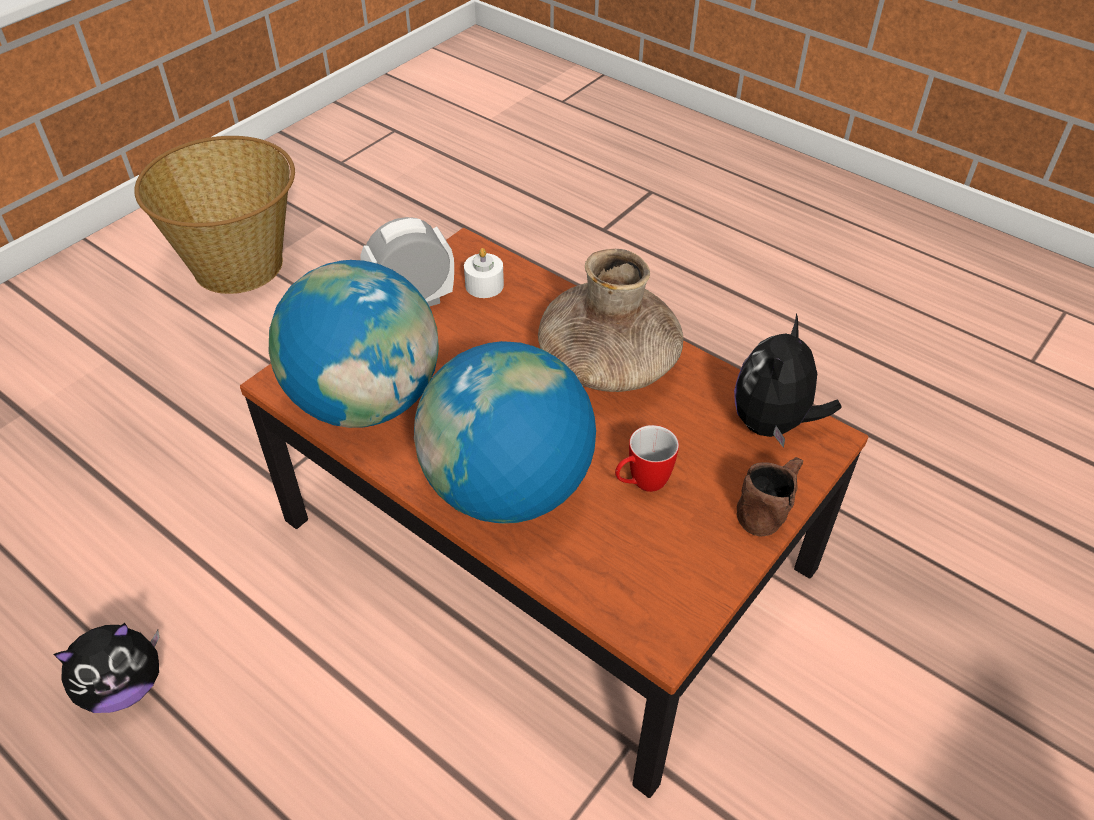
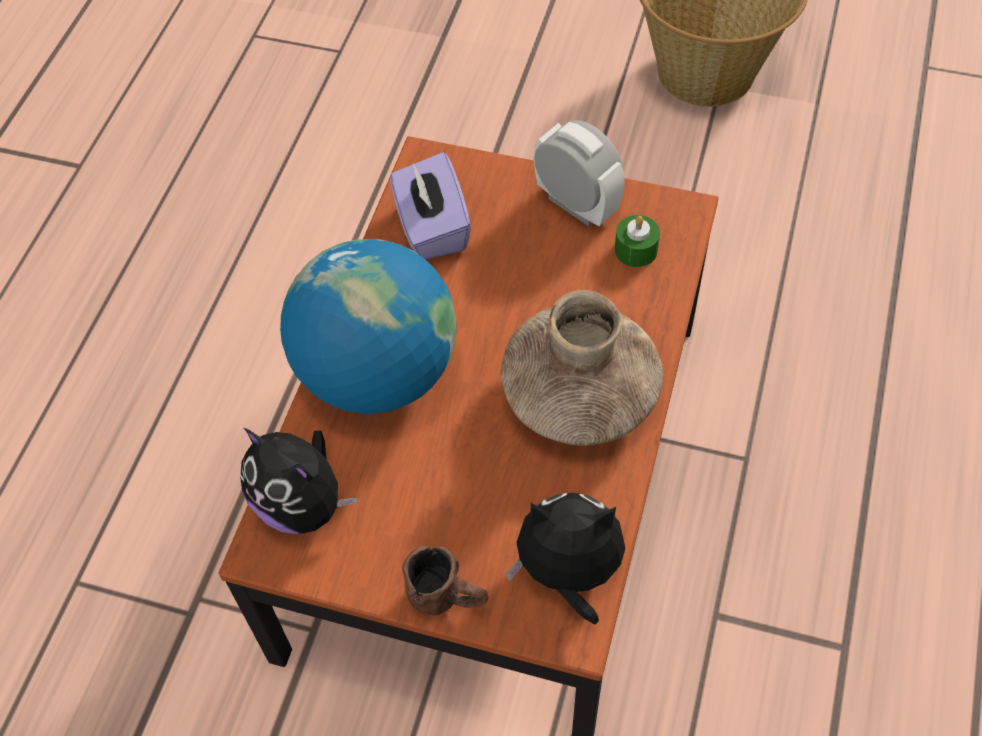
camera: 70 degrees right, 10 degrees up
plush toy [53,623,159,713] -> plush toy moved to [240,428,357,534]
globe [269,260,439,428] -> purple tissue box [390,152,471,259]
white candle [464,248,504,298] -> green candle [615,215,660,267]
mug [615,425,679,492] -> none

